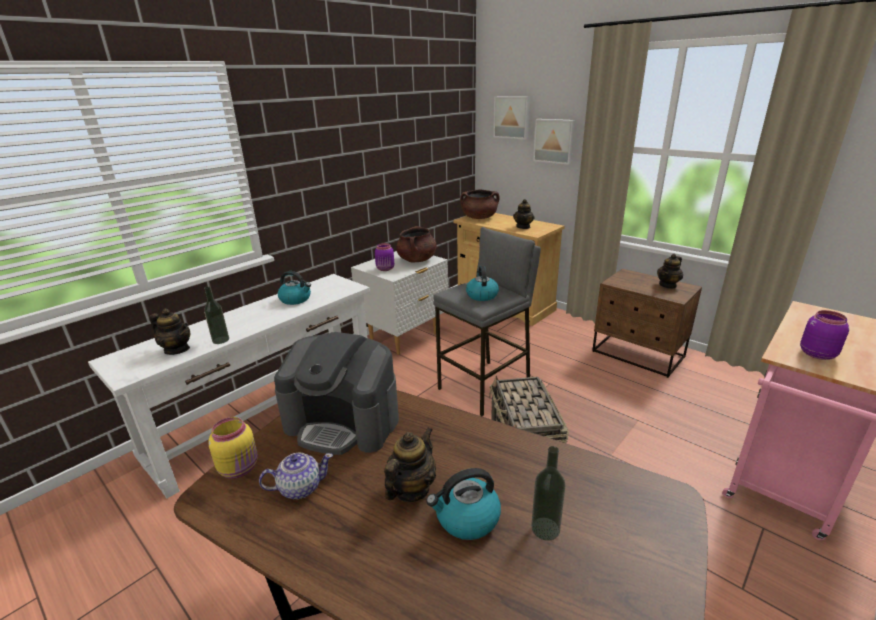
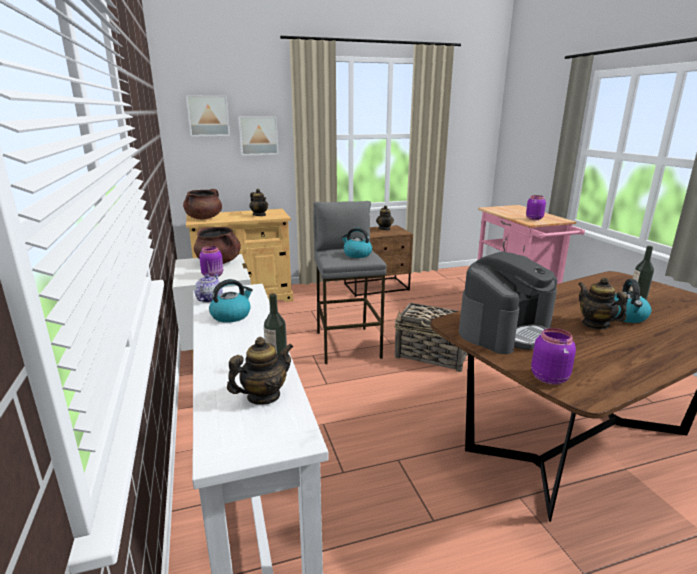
camera: 60 degrees left, 5 degrees down
yellow jar [208,417,258,479] -> purple jar [531,328,576,385]
teapot [259,453,333,499] -> teapot moved to [194,274,223,303]

